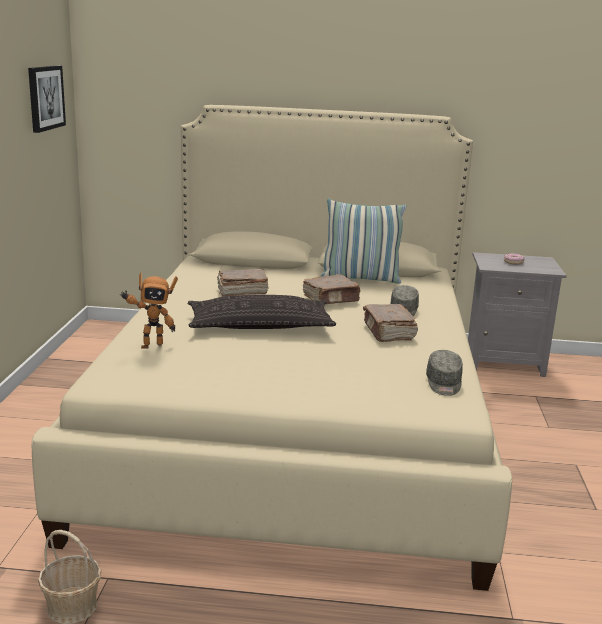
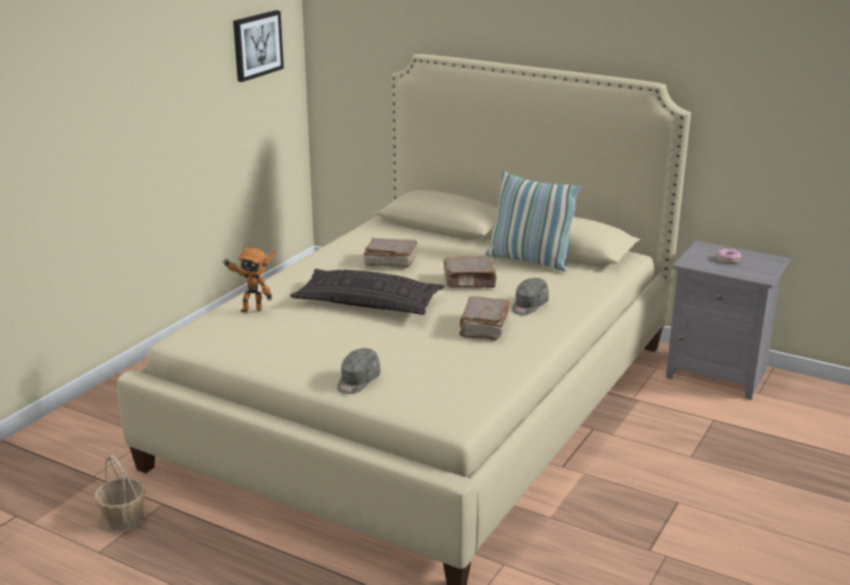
camera: 25 degrees right, 5 degrees up
grey cap [426,350,463,396] -> grey cap moved to [337,348,381,394]

